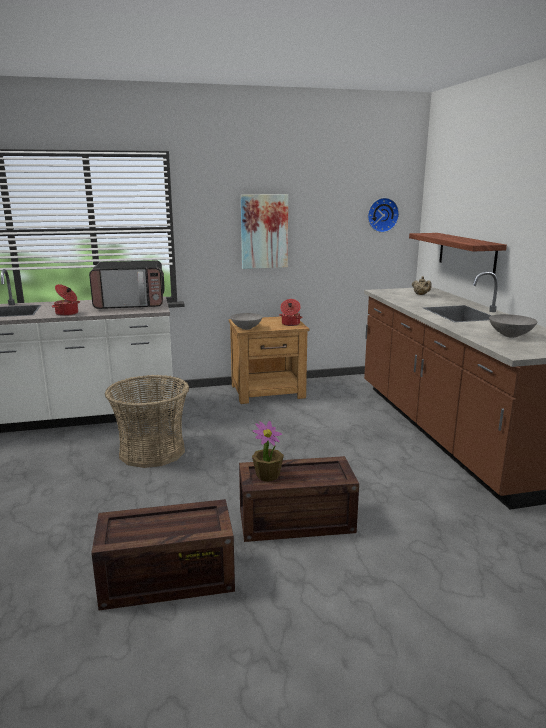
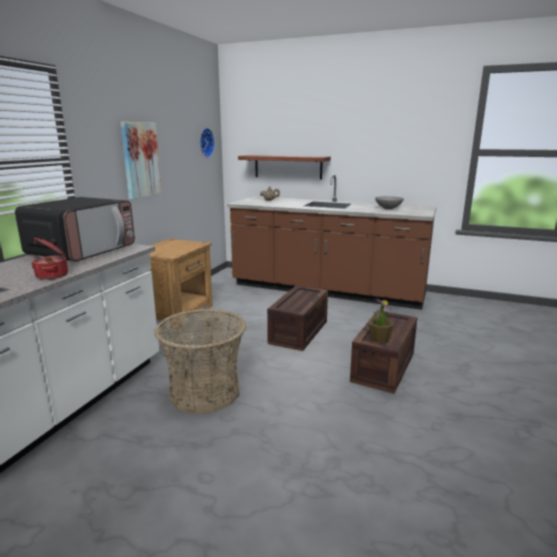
camera: 55 degrees left, 0 degrees up
crate [91,499,235,611] -> crate moved to [267,286,328,351]
grey bowl [230,313,263,330] -> none
cooking pot [279,299,303,326] -> none

